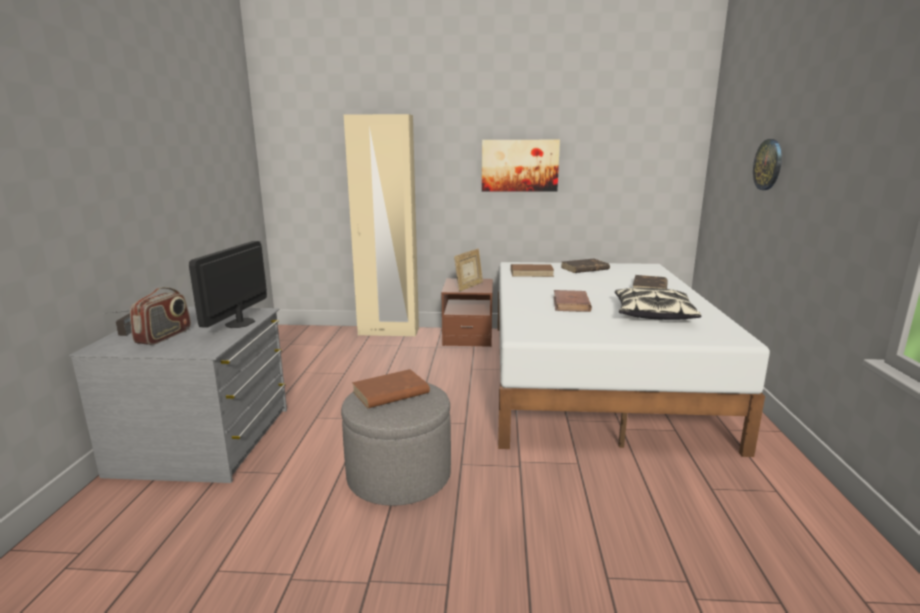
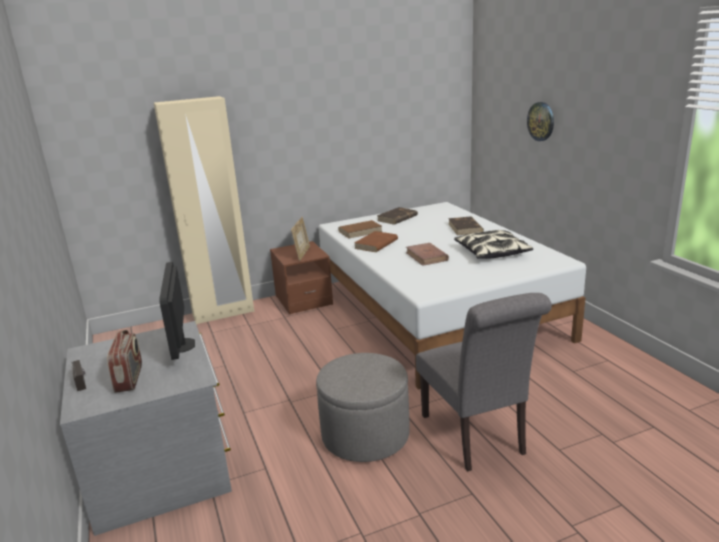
camera: 25 degrees left, 5 degrees up
brown book [352,369,430,408] -> brown book moved to [354,231,398,252]
picture [482,140,560,192] -> none
none -> grey chair [416,293,552,472]

